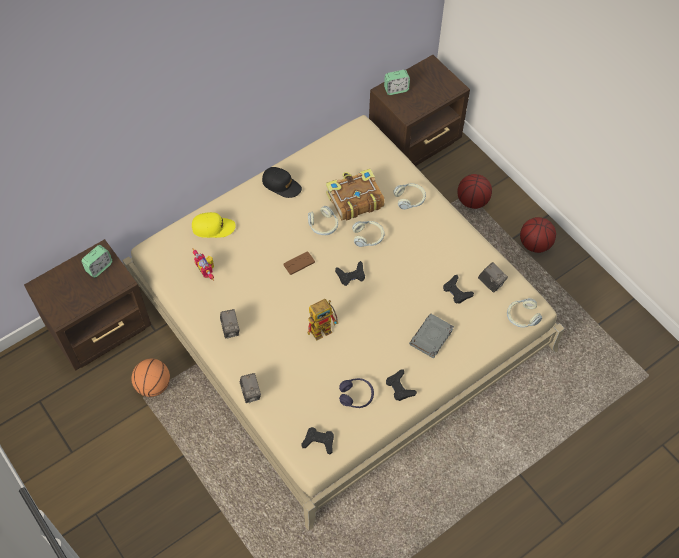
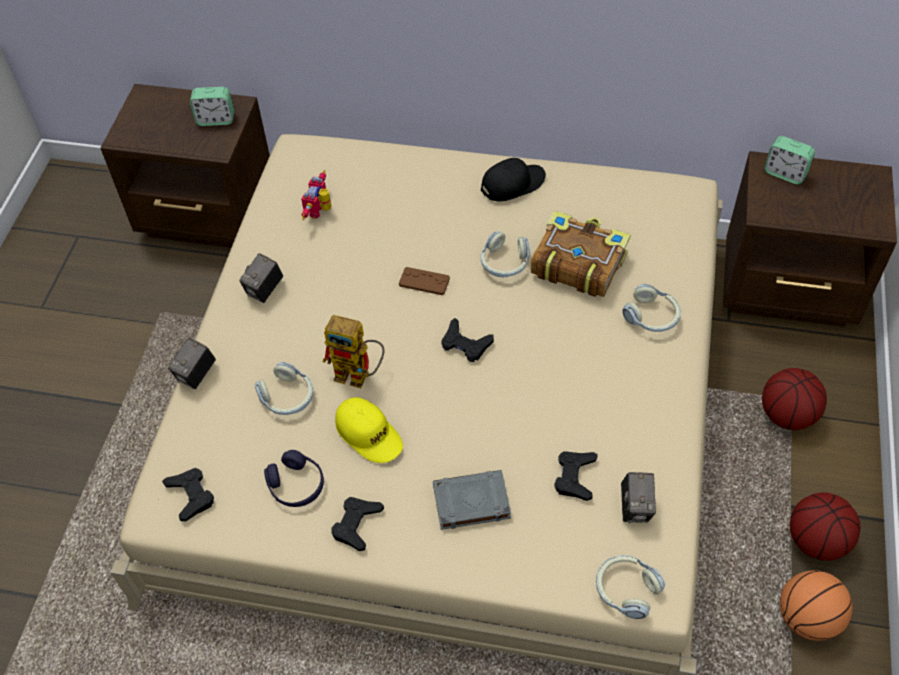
camera: 50 degrees right, 5 degrees down
basketball [131,358,170,397] -> basketball moved to [780,570,852,641]
yellow cap [192,212,236,238] -> yellow cap moved to [335,397,403,463]
black cap [262,167,302,198] -> black cap turned 105 degrees counterclockwise [481,158,546,202]
headphones [352,221,384,247] -> headphones moved to [254,362,313,415]

